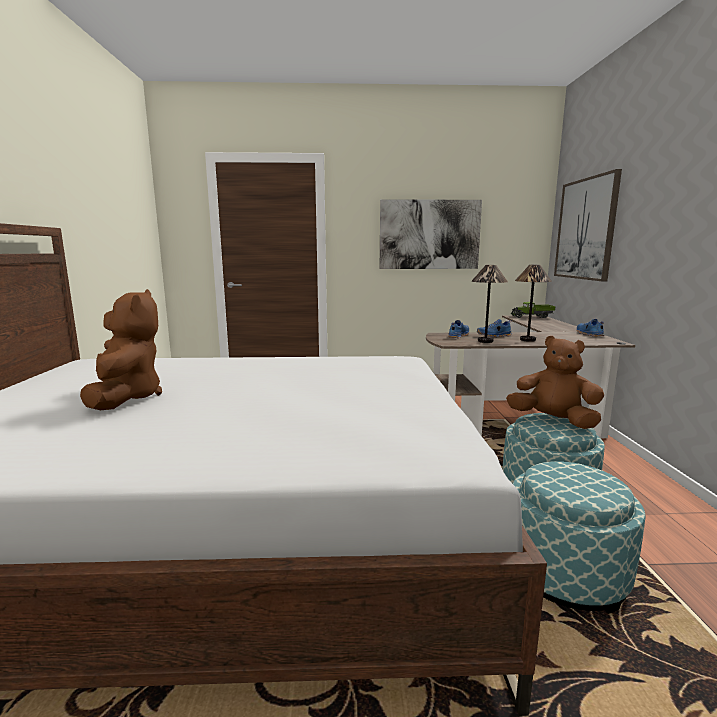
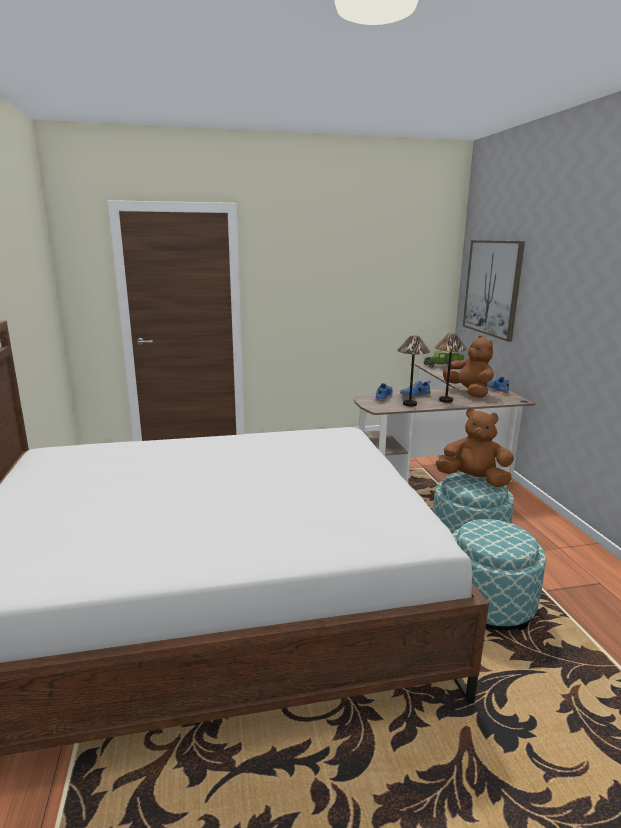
camera: 10 degrees left, 5 degrees up
brown plush toy [80,289,162,410] -> brown plush toy moved to [443,336,494,398]
picture [380,199,482,269] -> none

